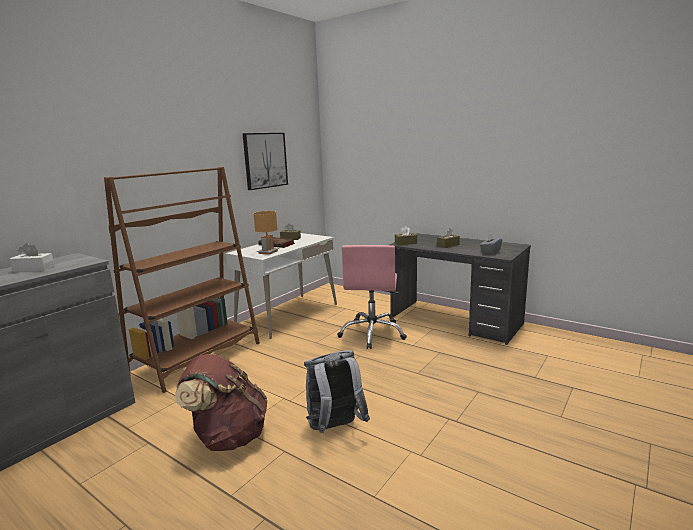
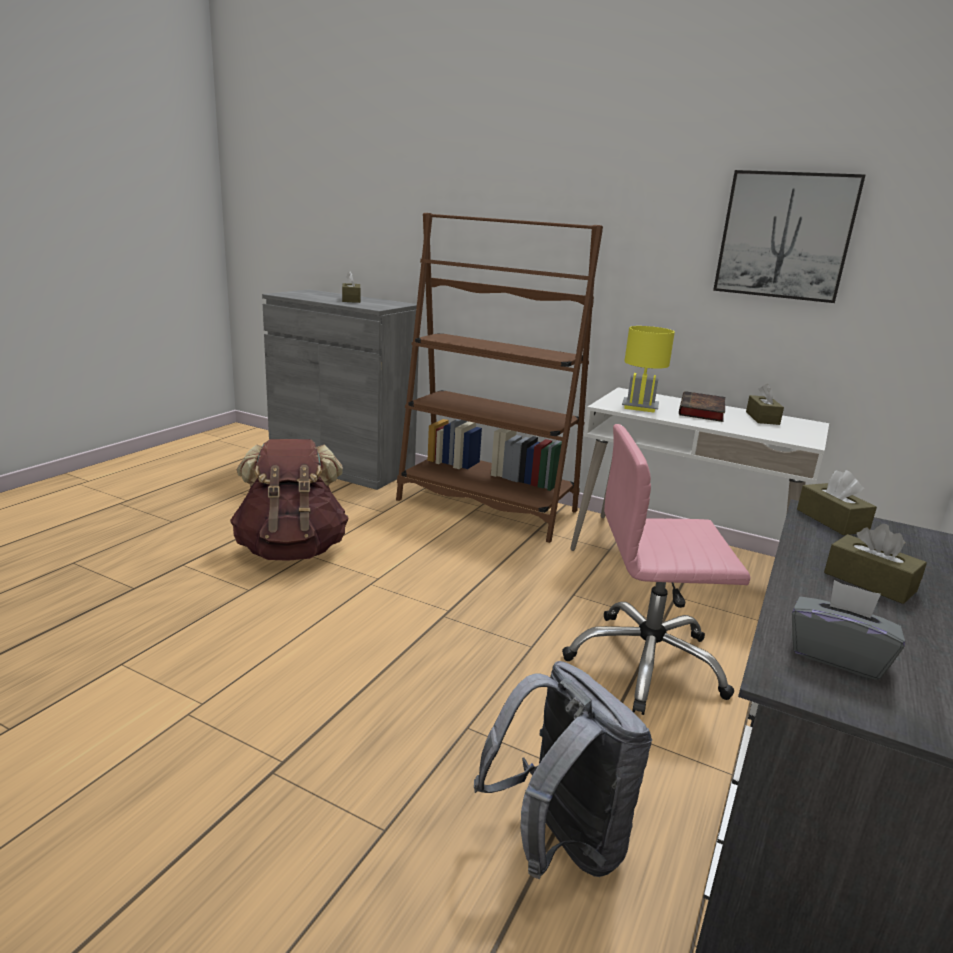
camera: 80 degrees right, 5 degrees up
white tissue box [10,243,55,272] -> brown tissue box [342,271,360,303]
brown table lamp [254,211,279,255] -> yellow table lamp [622,326,675,413]
grey backpack [304,350,370,433] -> grey backpack moved to [474,661,652,879]

